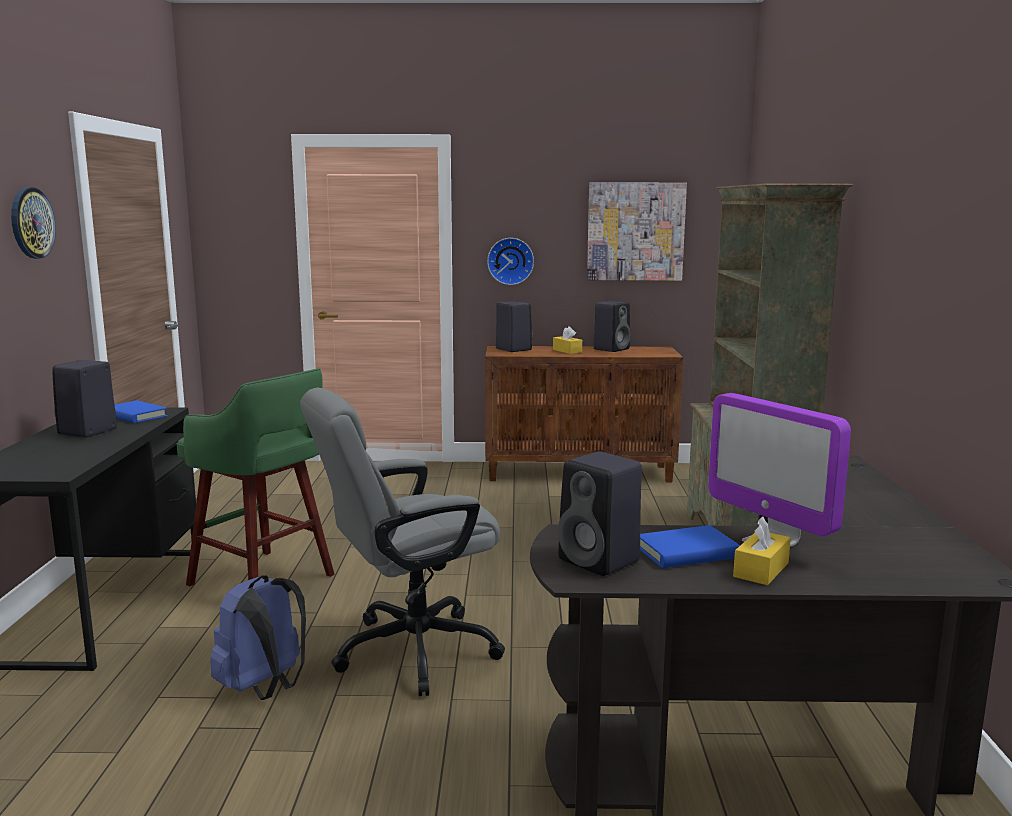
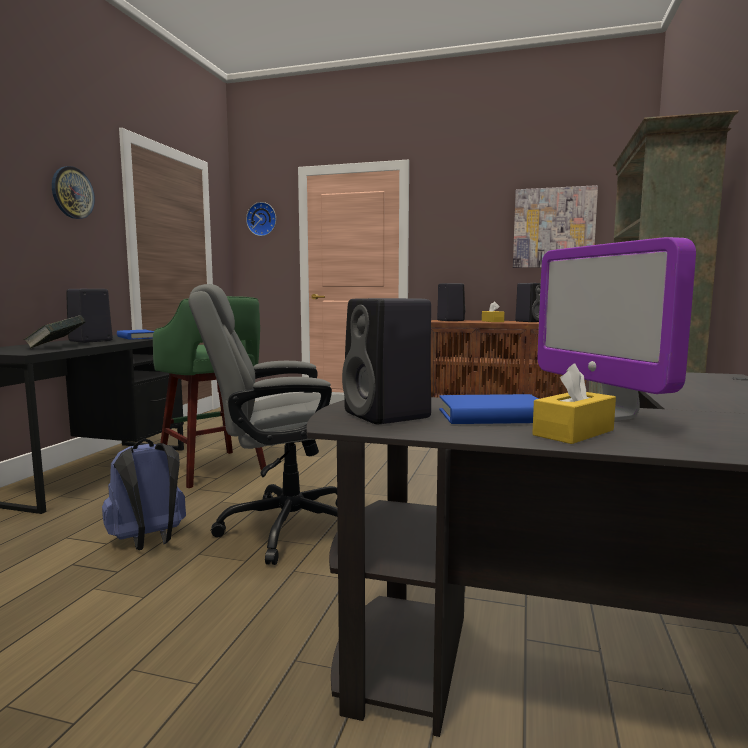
camera: 15 degrees right, 5 degrees down
wall clock [487,238,534,285] -> wall clock moved to [246,202,276,236]
none -> book [23,315,86,349]

